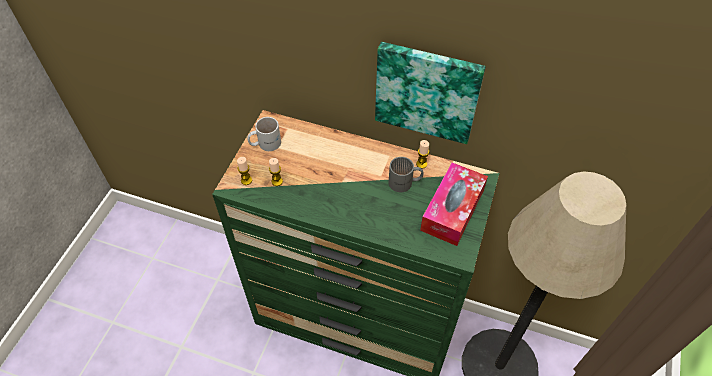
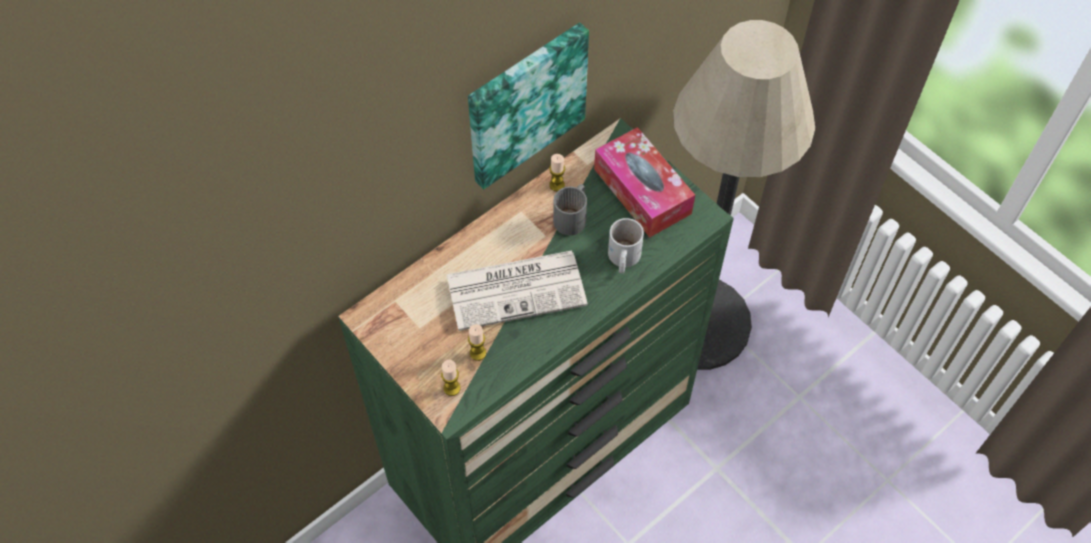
camera: 60 degrees left, 5 degrees up
white mug [247,117,281,151] -> white mug moved to [608,218,644,273]
none -> newspaper [446,250,588,331]

